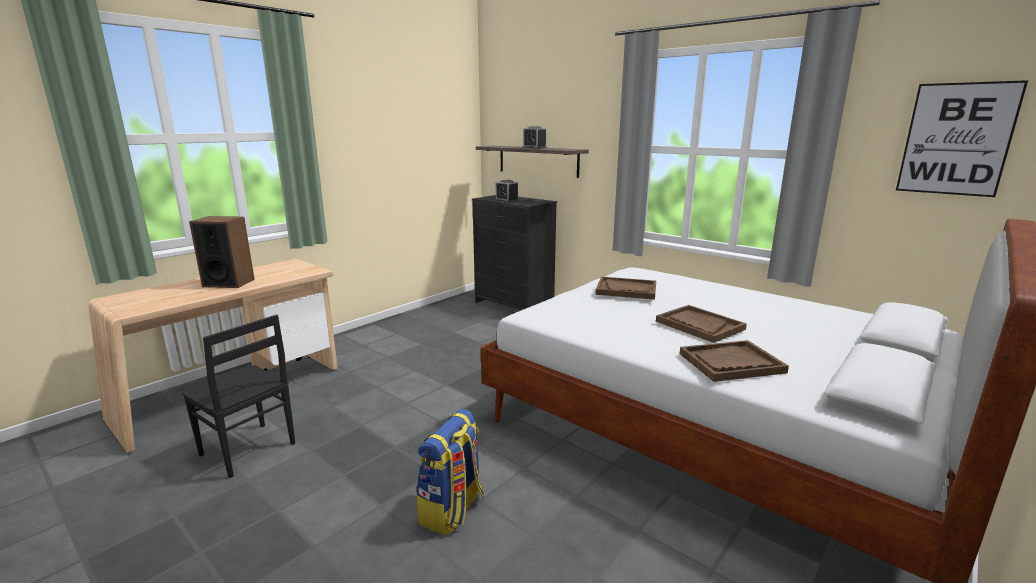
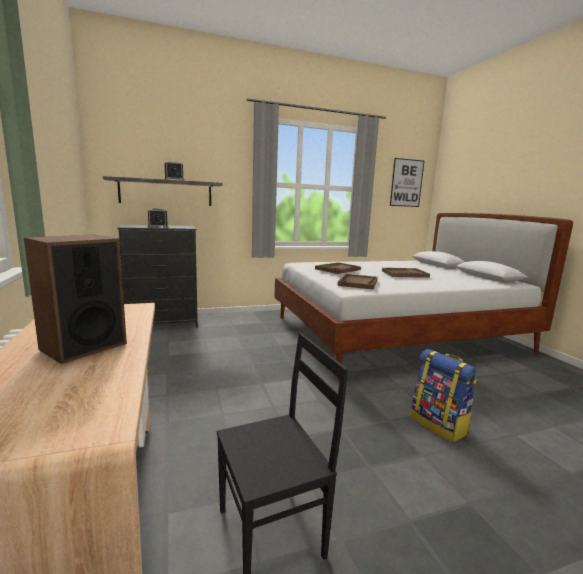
camera: 60 degrees left, 5 degrees down
brown tray [680,340,789,382] -> brown tray moved to [337,274,378,290]

